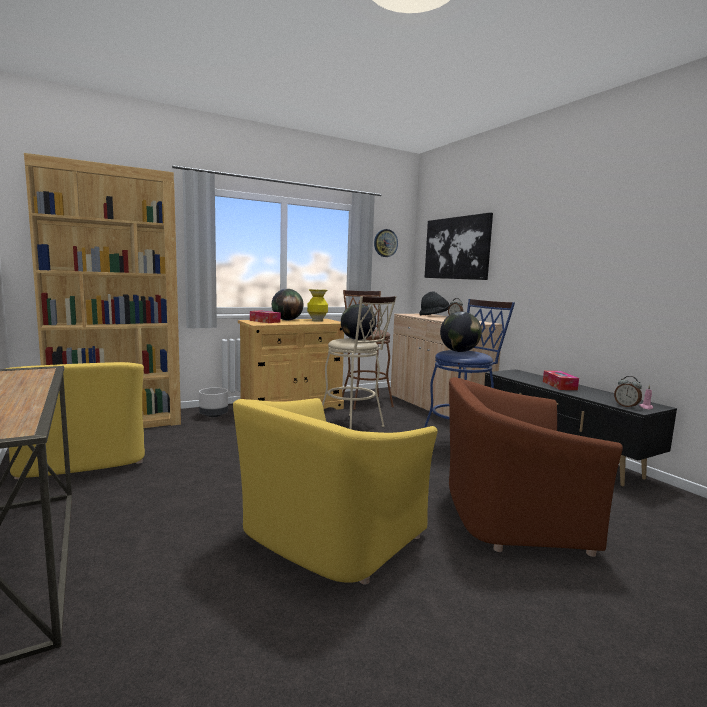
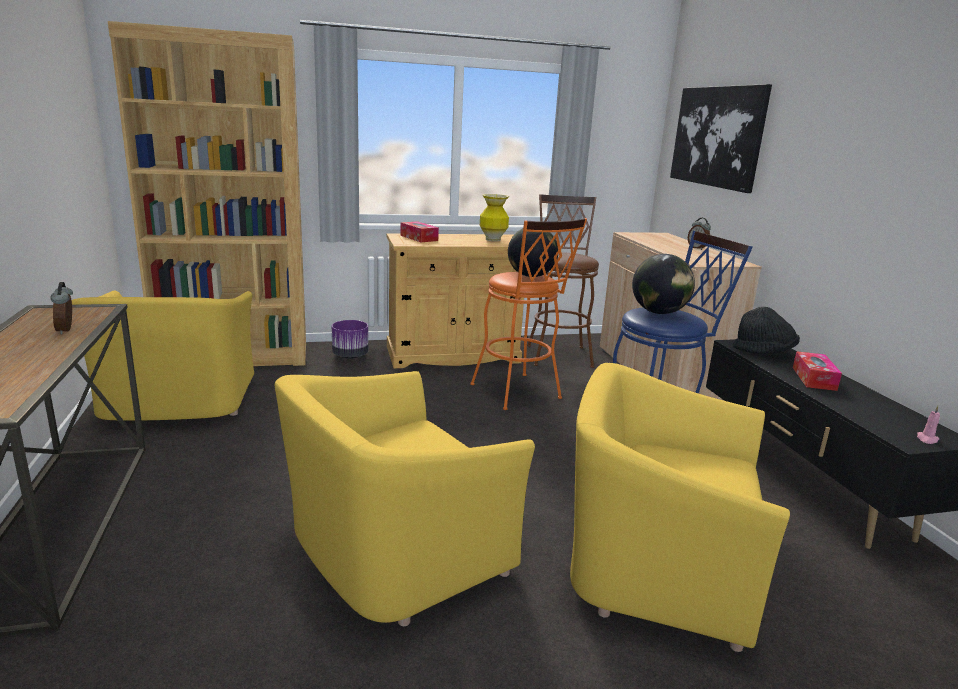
camera: 15 degrees right, 10 degrees up
grey planter [199,387,228,417] -> purple planter [332,320,368,359]
globe [272,289,304,320] -> none
beige stool [322,296,397,429] -> orange stool [470,218,587,410]
wall clock [374,229,398,257] -> none
black hat [420,291,450,315] -> black hat moved to [733,307,800,354]
brown armchair [449,377,623,557] -> yellow armchair [570,363,790,652]
alarm clock [614,376,642,409] -> alarm clock moved to [51,282,73,335]

